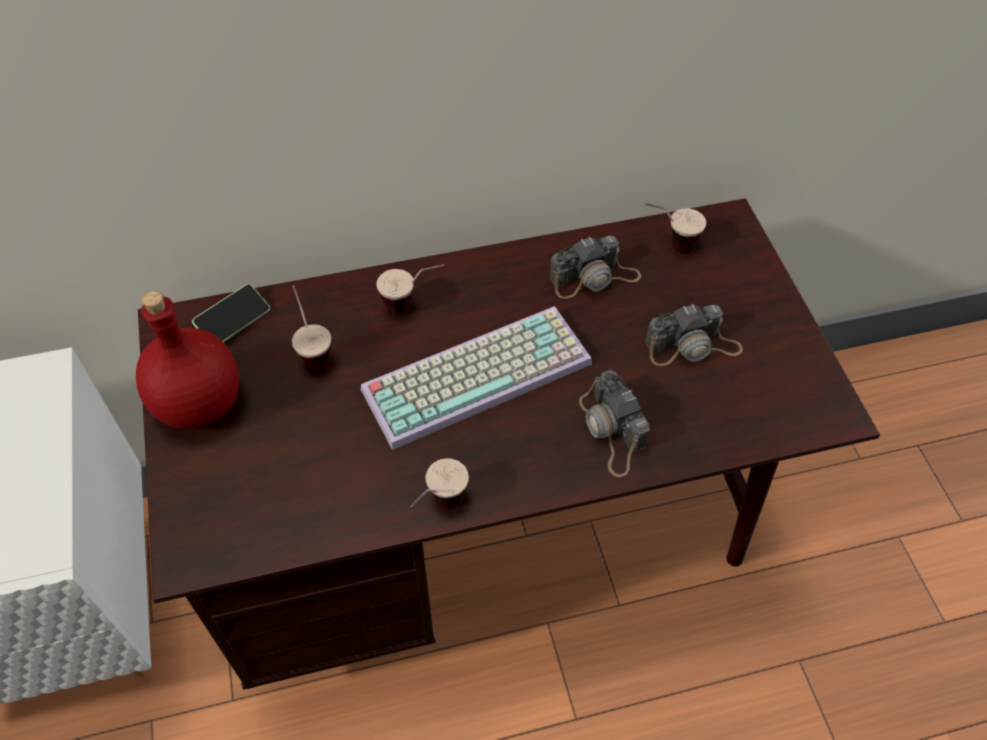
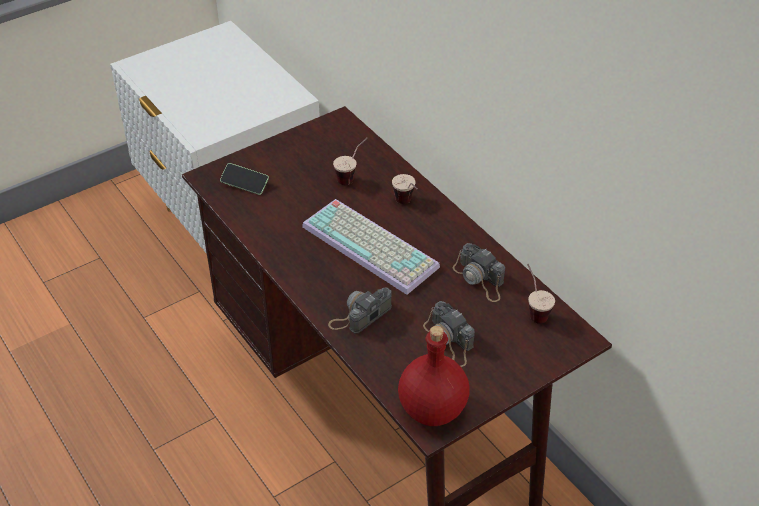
camera: 70 degrees right, 10 degrees down
red bottle [136,291,239,429] -> red bottle moved to [398,326,470,426]
phone [192,284,270,342] -> phone moved to [220,163,269,195]
cup [410,458,469,509] -> none

